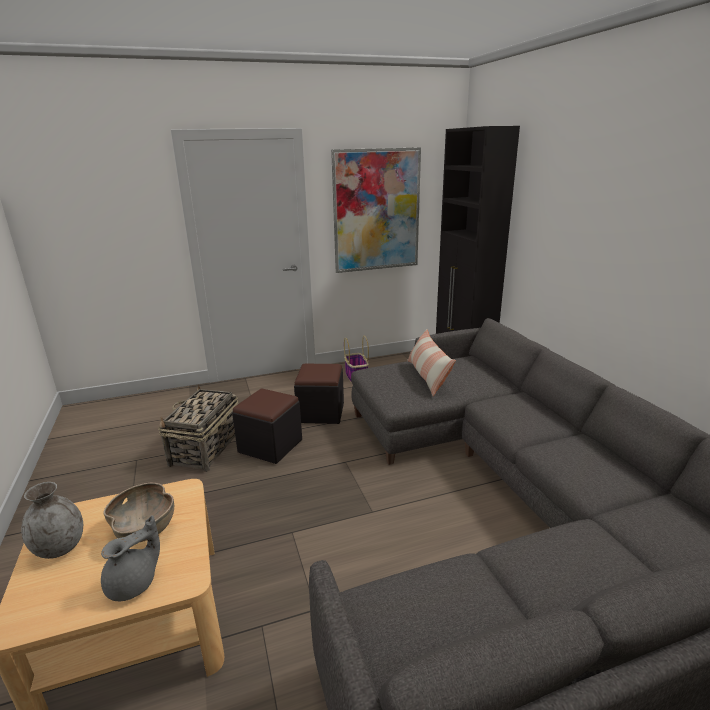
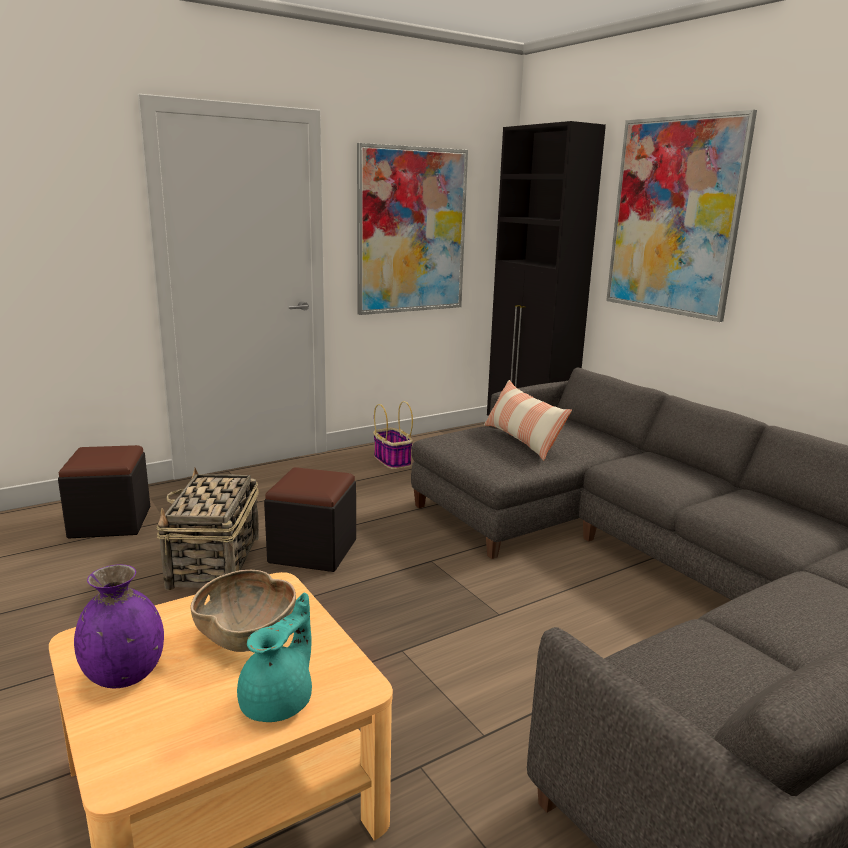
camera: 15 degrees left, 5 degrees down
grey vase [21,482,83,559] -> purple vase [74,565,164,688]
grey teapot [101,515,160,601] -> turquoise teapot [237,592,312,722]
black ottoman [294,364,344,424] -> black ottoman moved to [58,445,150,539]
none -> picture [606,110,757,322]

